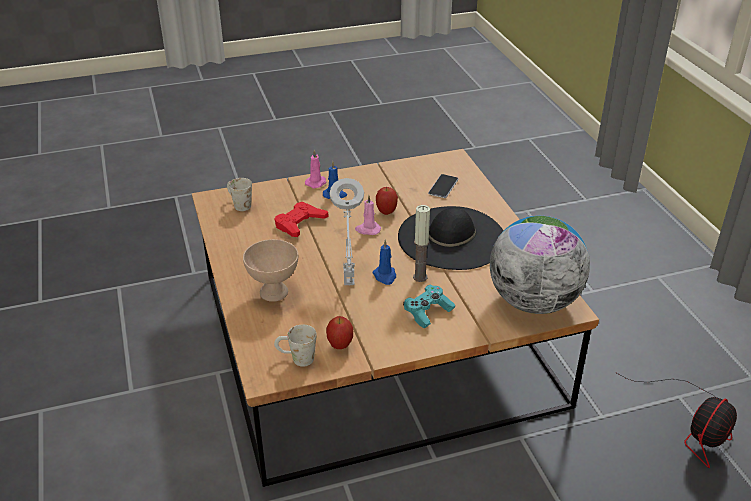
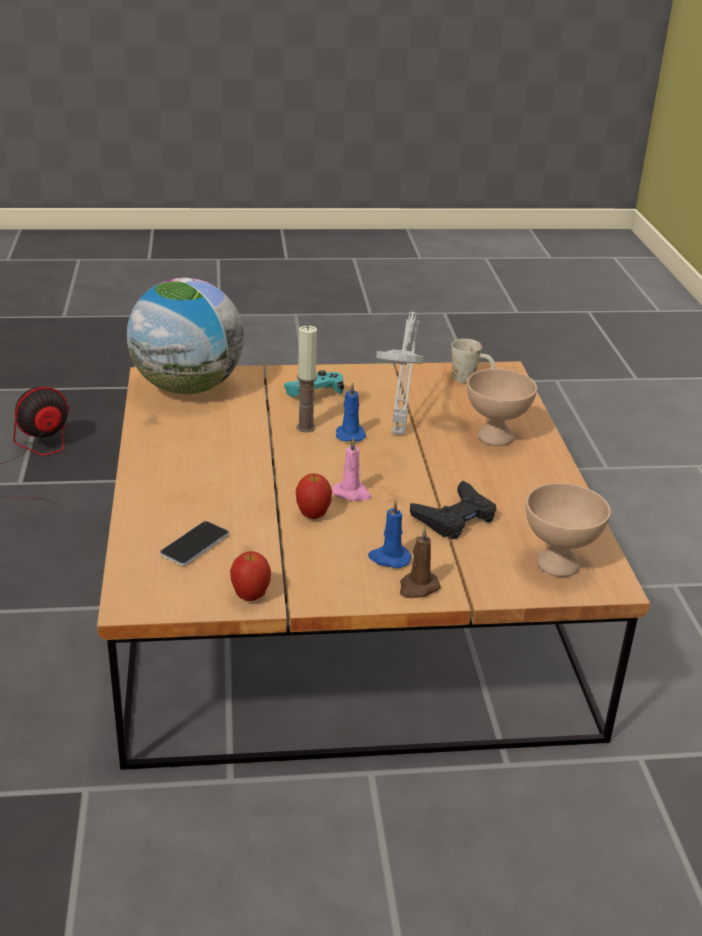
camera: 170 degrees left, 5 degrees down
white mug [227,178,252,211] -> beige bowl [526,483,611,577]
red game controller [275,202,329,237] -> black game controller [410,480,497,539]
pink candle [305,149,326,188] -> brown candle [400,527,441,598]
apple [326,316,353,349] -> apple moved to [230,551,271,601]
black hat [398,206,503,270] -> none

